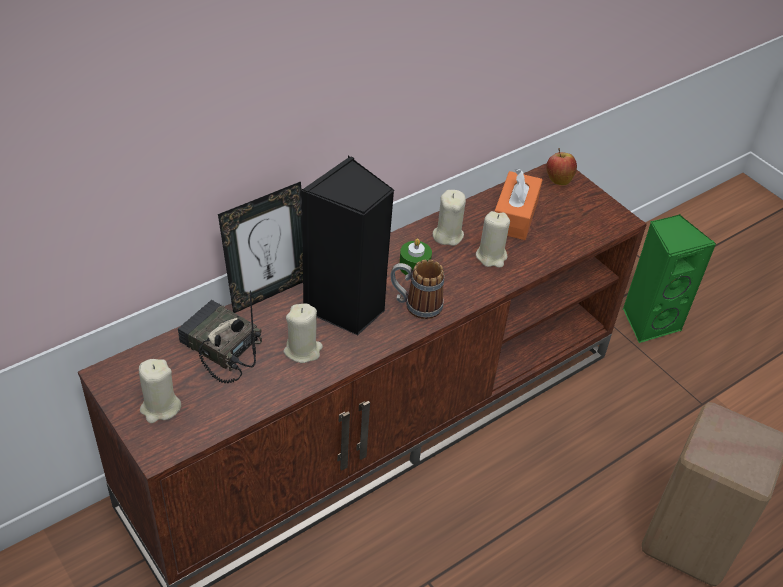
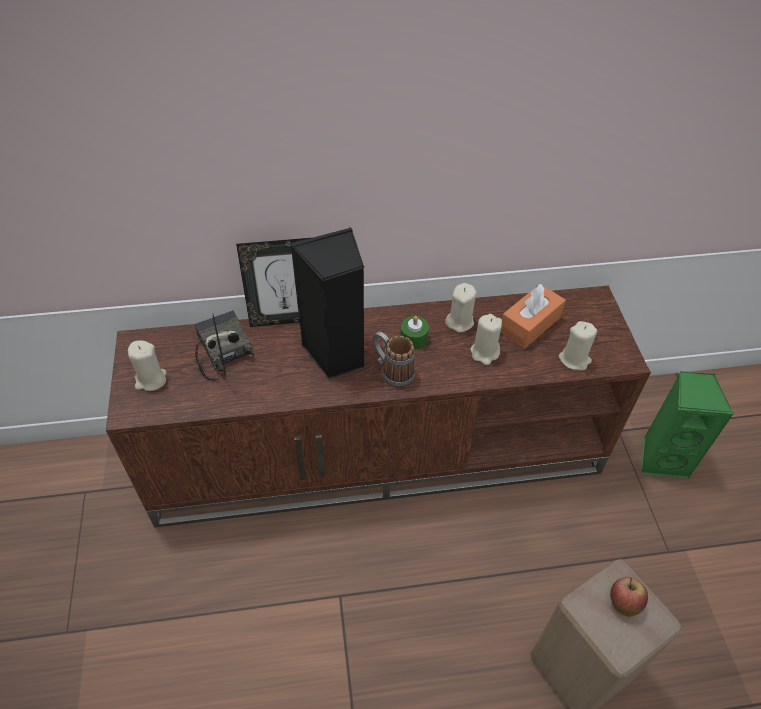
camera: 30 degrees right, 5 degrees up
beige candle [284,304,323,363] -> beige candle moved to [559,321,597,370]
apple [546,148,577,185] -> apple moved to [610,577,648,617]

